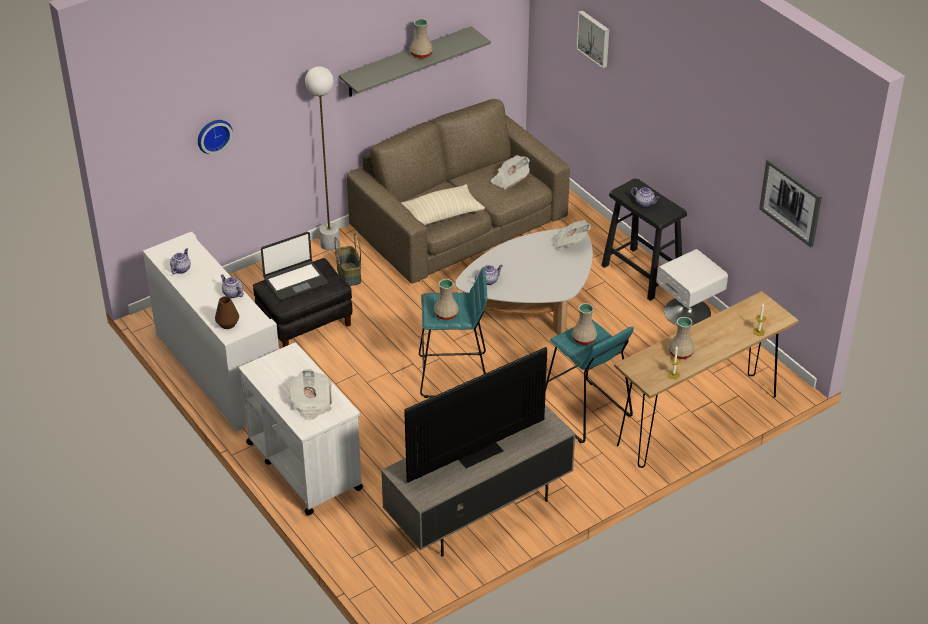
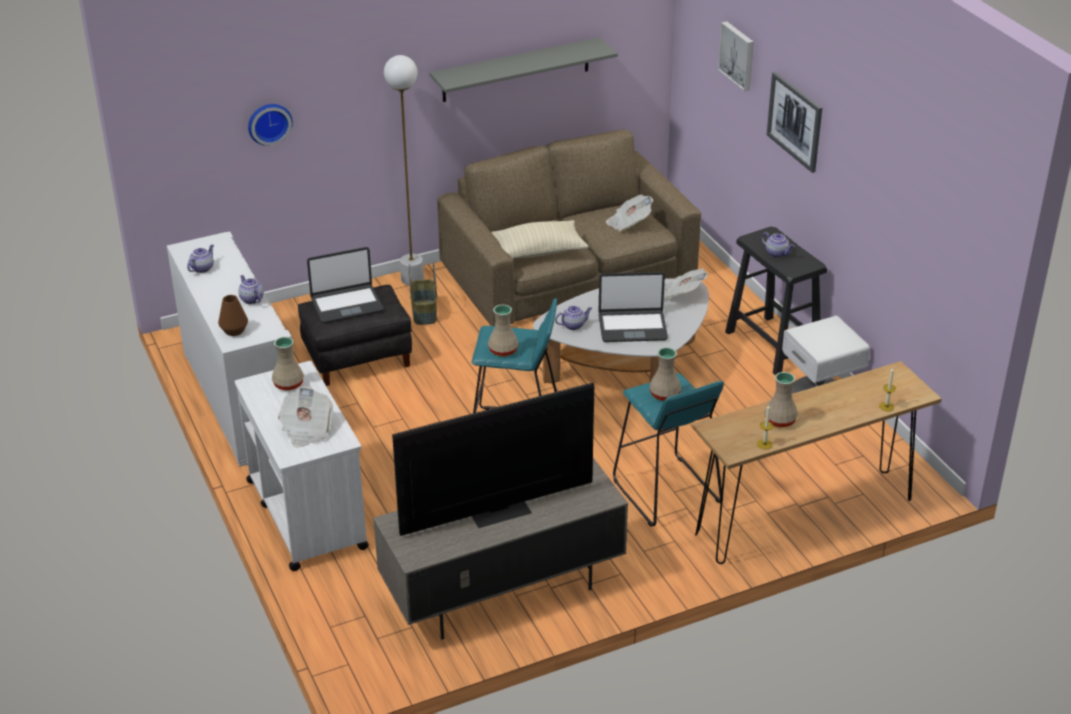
camera: 10 degrees right, 5 degrees down
beige vase [410,19,433,59] -> beige vase moved to [272,337,304,391]
picture [759,158,822,247] -> picture moved to [767,72,822,173]
none -> laptop [598,272,668,342]

